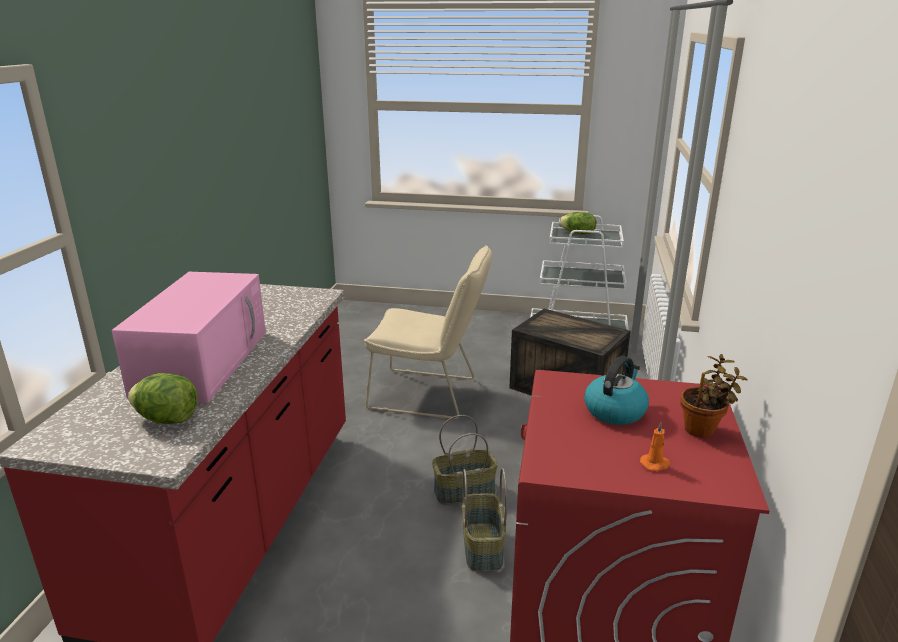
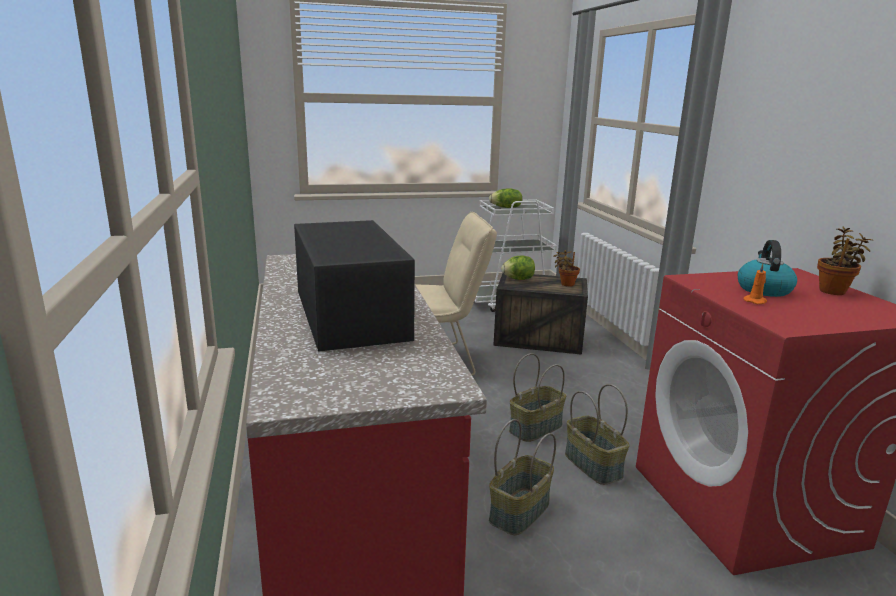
camera: 25 degrees left, 5 degrees down
pink microwave [112,272,266,403] -> black microwave [294,220,415,351]
lettuce [128,373,198,424] -> lettuce moved to [501,256,535,280]
orange candle [640,422,670,471] -> orange candle moved to [743,264,767,304]
none -> basket [489,419,556,535]
none -> potted plant [553,250,580,287]

